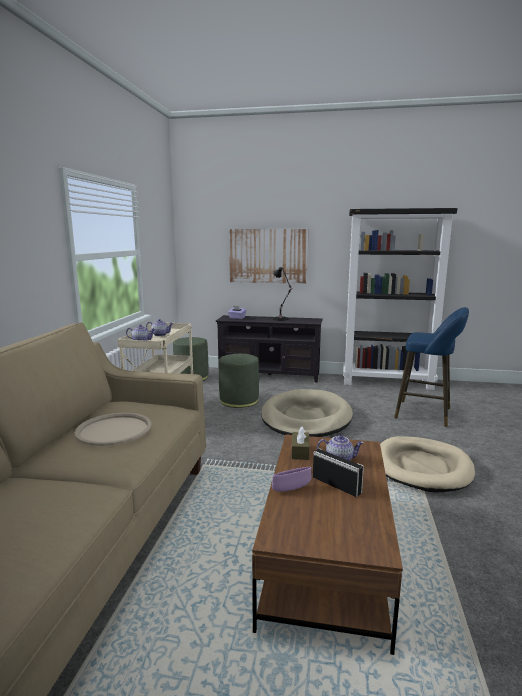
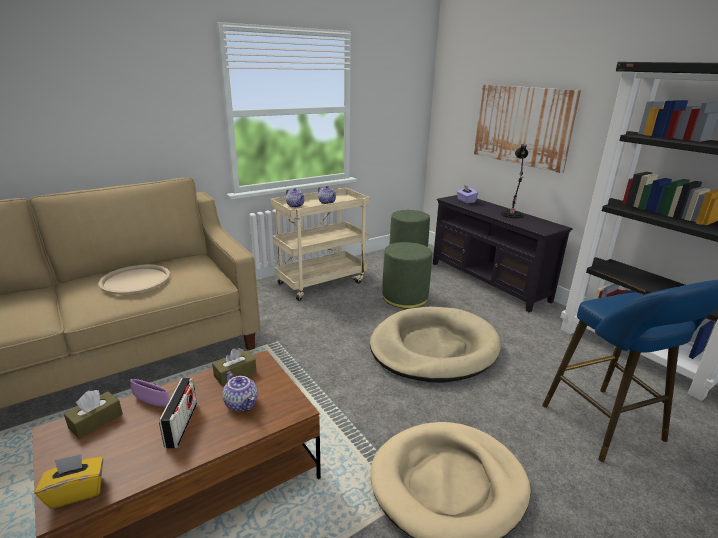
camera: 45 degrees right, 10 degrees up
none -> yellow tissue box [35,454,104,509]
none -> brown tissue box [64,390,123,439]

